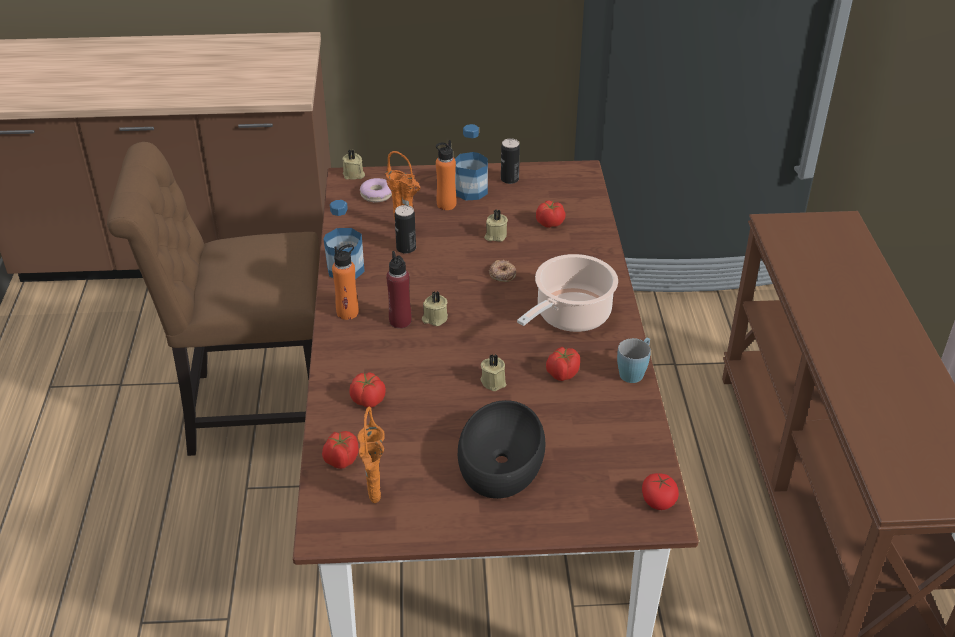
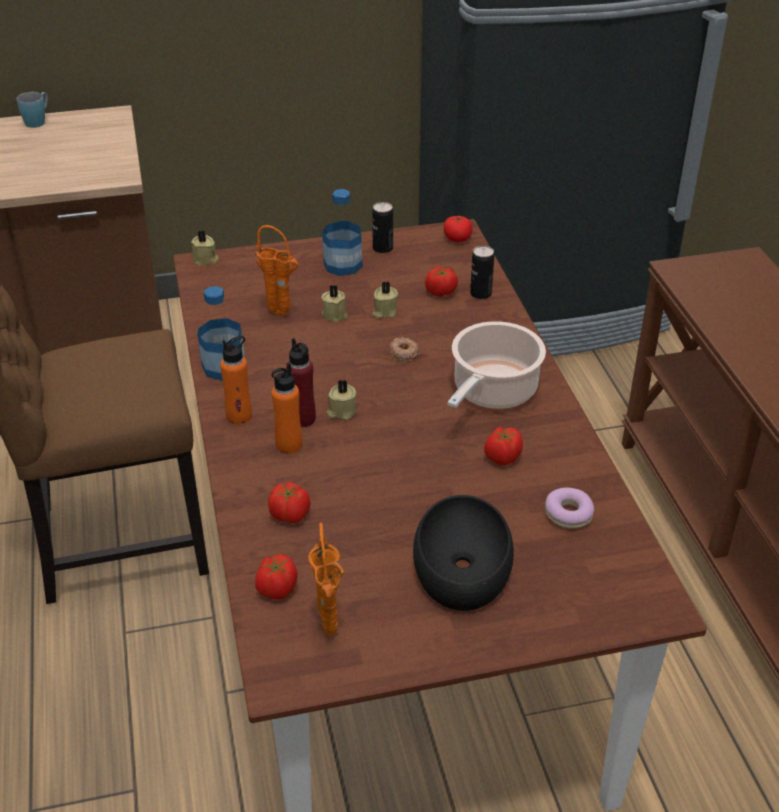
camera: 10 degrees left, 0 degrees up
donut [360,178,392,202] -> donut moved to [545,488,594,529]
can [395,205,416,254] -> can moved to [470,246,494,299]
orange bottle [436,140,456,210] -> orange bottle moved to [271,363,302,454]
beige candle [481,354,506,391] -> beige candle moved to [321,285,348,322]
blue mug [617,338,651,383] -> blue mug moved to [17,92,48,128]
tomato [642,473,679,510] -> tomato moved to [444,216,472,242]

